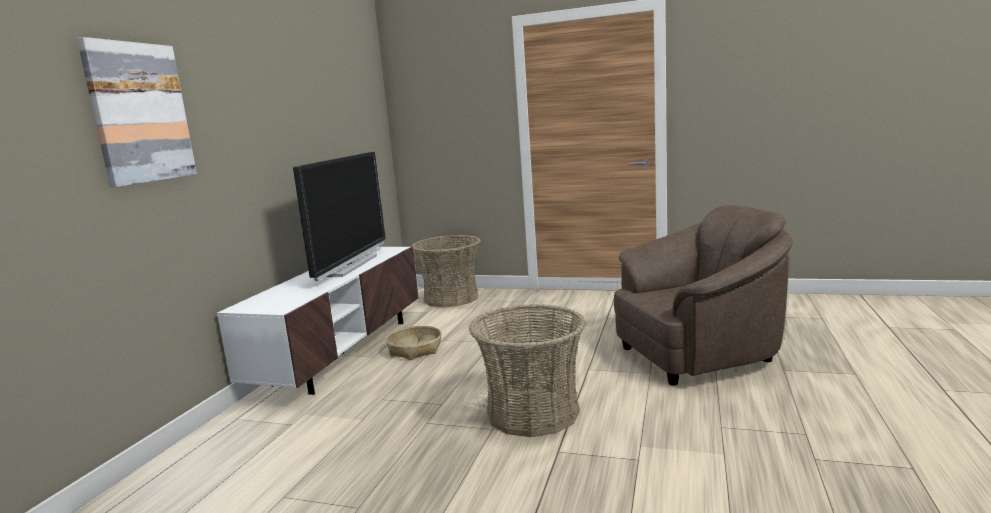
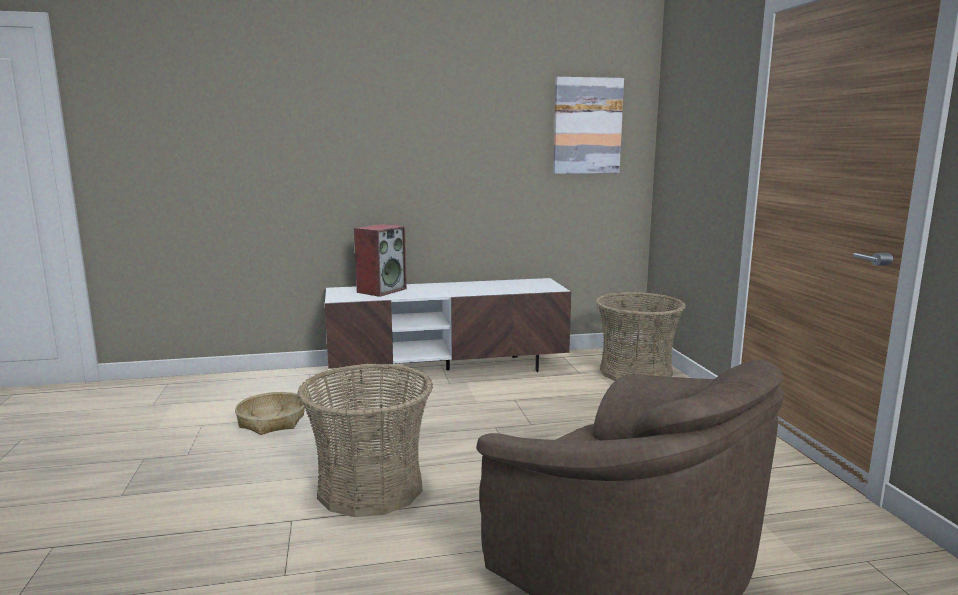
camera: 60 degrees right, 0 degrees up
picture [77,37,197,187] -> picture moved to [553,77,624,174]
television [293,152,385,281] -> none
basket [386,326,442,360] -> basket moved to [235,392,305,435]
none -> speaker [354,224,407,297]

